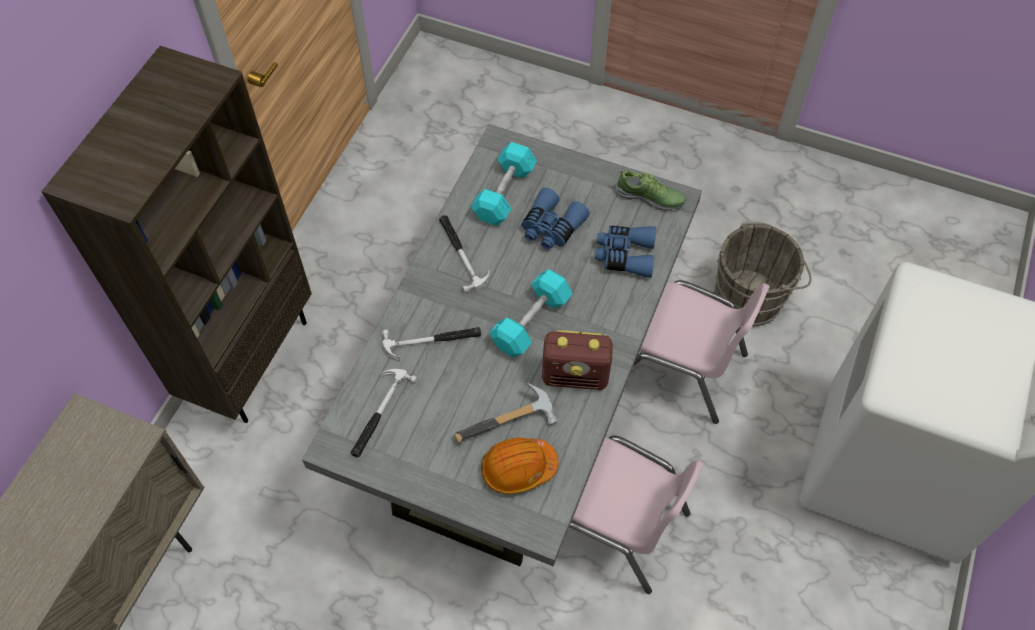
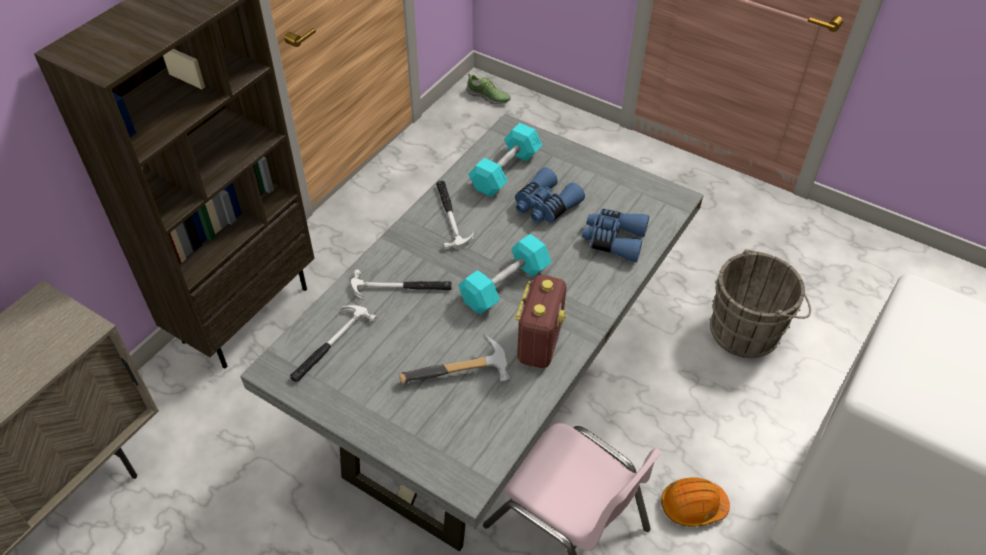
camera: 10 degrees right, 10 degrees down
orange hard hat [481,438,559,494] -> orange hard hat moved to [661,477,730,527]
radio [542,330,613,390] -> radio turned 90 degrees counterclockwise [515,275,566,368]
shoe [616,170,686,211] -> shoe moved to [466,73,511,105]
pink chair [633,280,770,424] -> none

